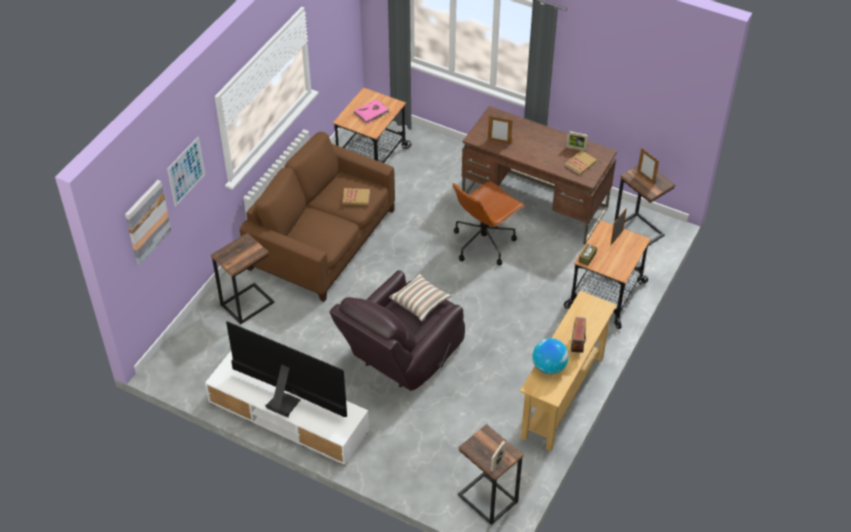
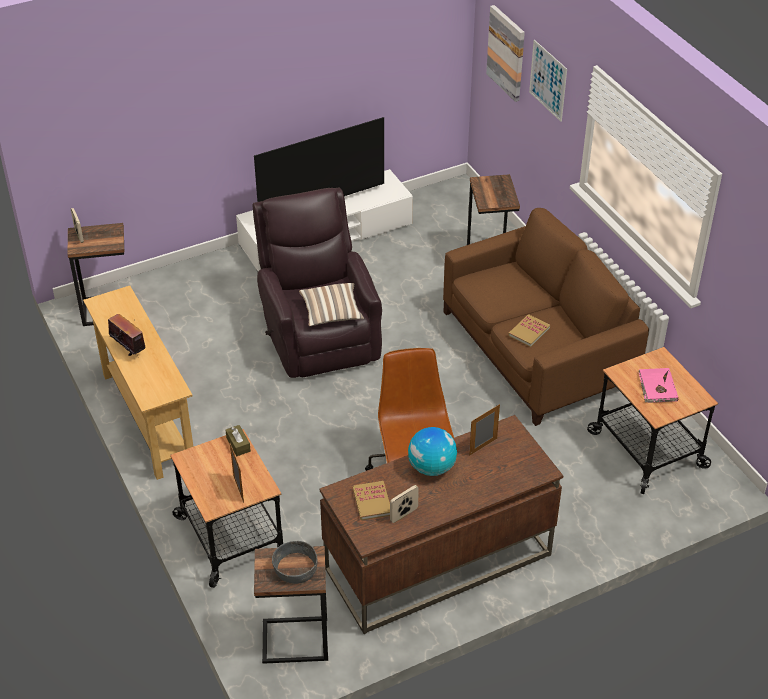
camera: 125 degrees right, 5 degrees down
globe [533,338,569,374] -> globe moved to [408,427,457,476]
picture frame [637,148,659,185] -> grey bowl [272,541,317,584]

